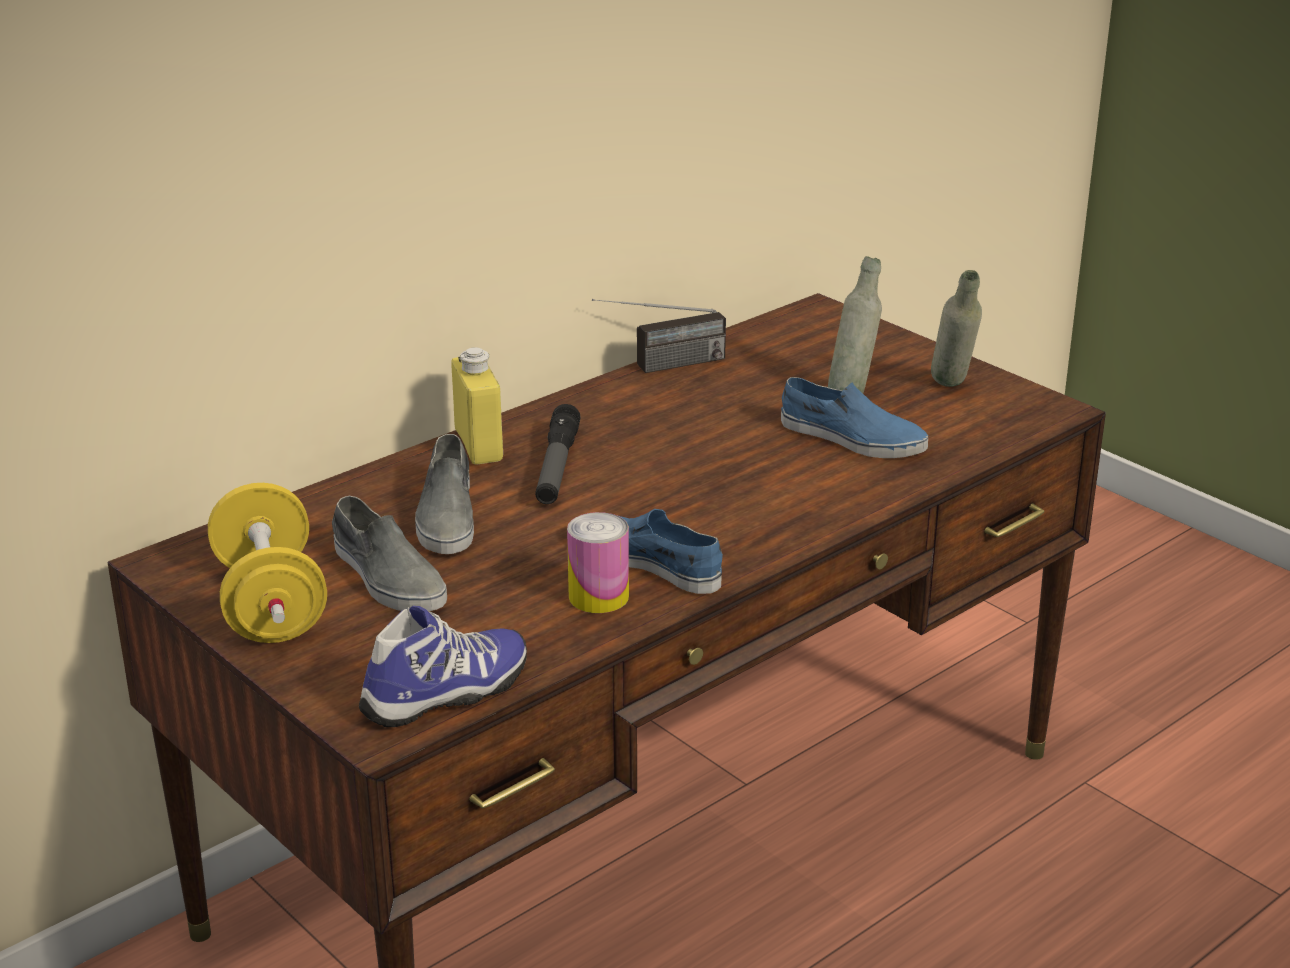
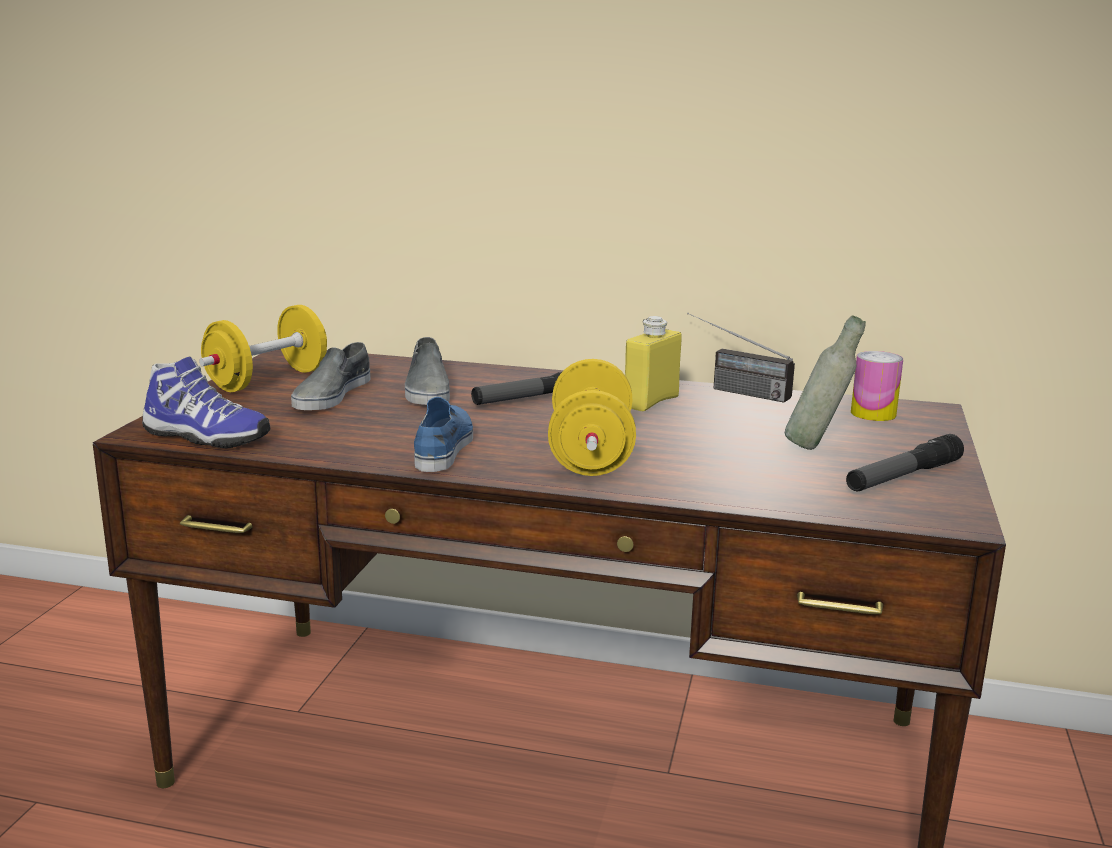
camera: 55 degrees right, 10 degrees down
grey shoe [415,434,474,554] -> grey shoe turned 60 degrees counterclockwise [405,337,450,405]
yellow bottle [452,347,503,465] -> yellow bottle moved to [625,316,682,412]
can [567,512,629,613] -> can moved to [851,351,903,421]
blue shoe [781,377,928,458] -> none
grey bottle [931,270,982,387] -> flashlight [846,434,964,492]
none -> yellow dumbbell [548,359,636,476]

